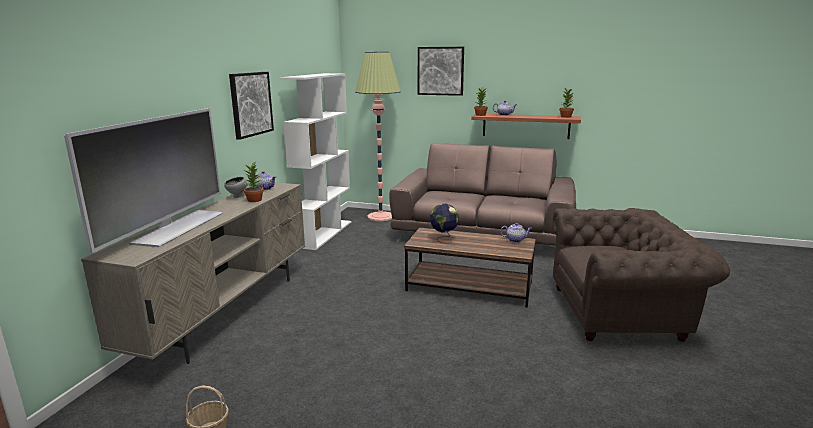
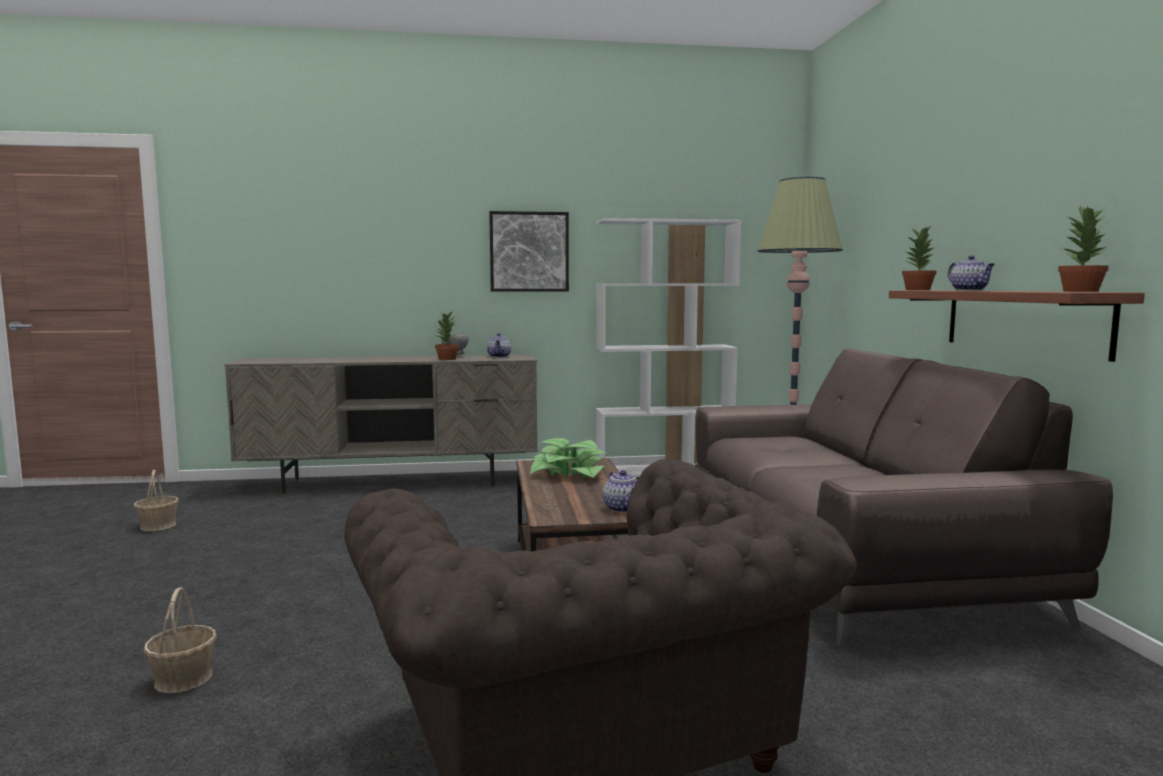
camera: 65 degrees right, 10 degrees down
television [64,108,223,253] -> none
picture [418,47,464,96] -> none
globe [430,204,459,244] -> potted plant [530,438,608,478]
none -> basket [144,587,216,693]

